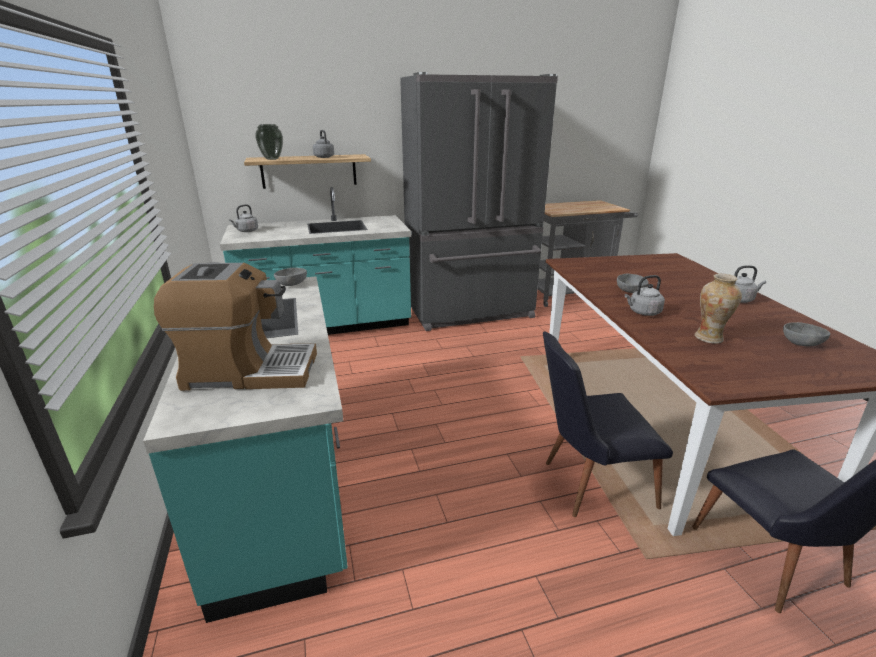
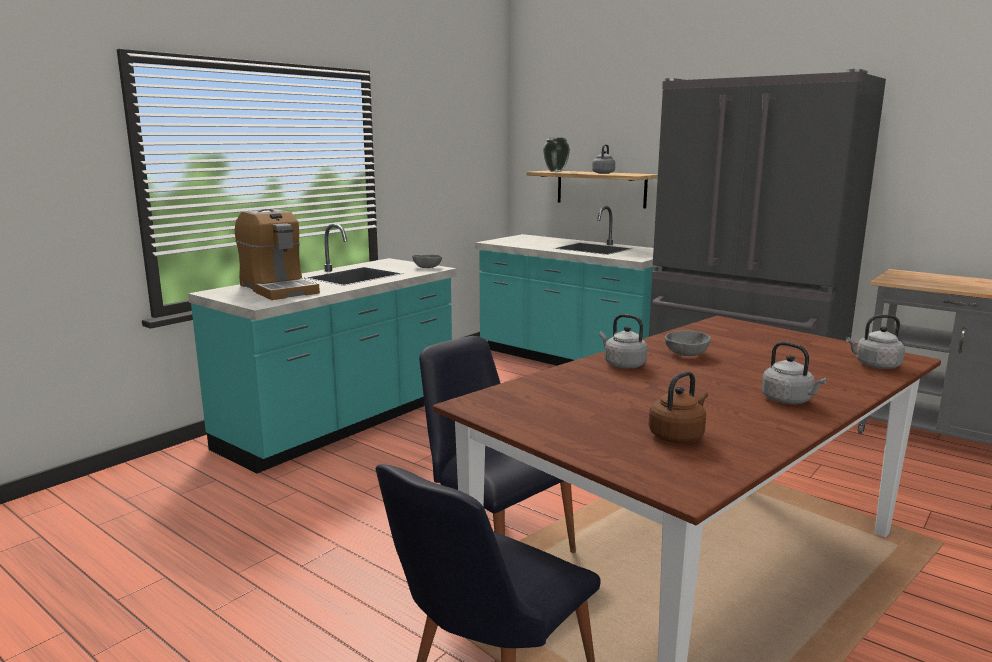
camera: 55 degrees right, 10 degrees down
grey kettle [229,204,258,232] -> grey kettle moved to [846,315,905,369]
vase [695,274,742,344] -> none
grey bowl [783,322,830,346] -> brown kettle [648,371,708,443]

